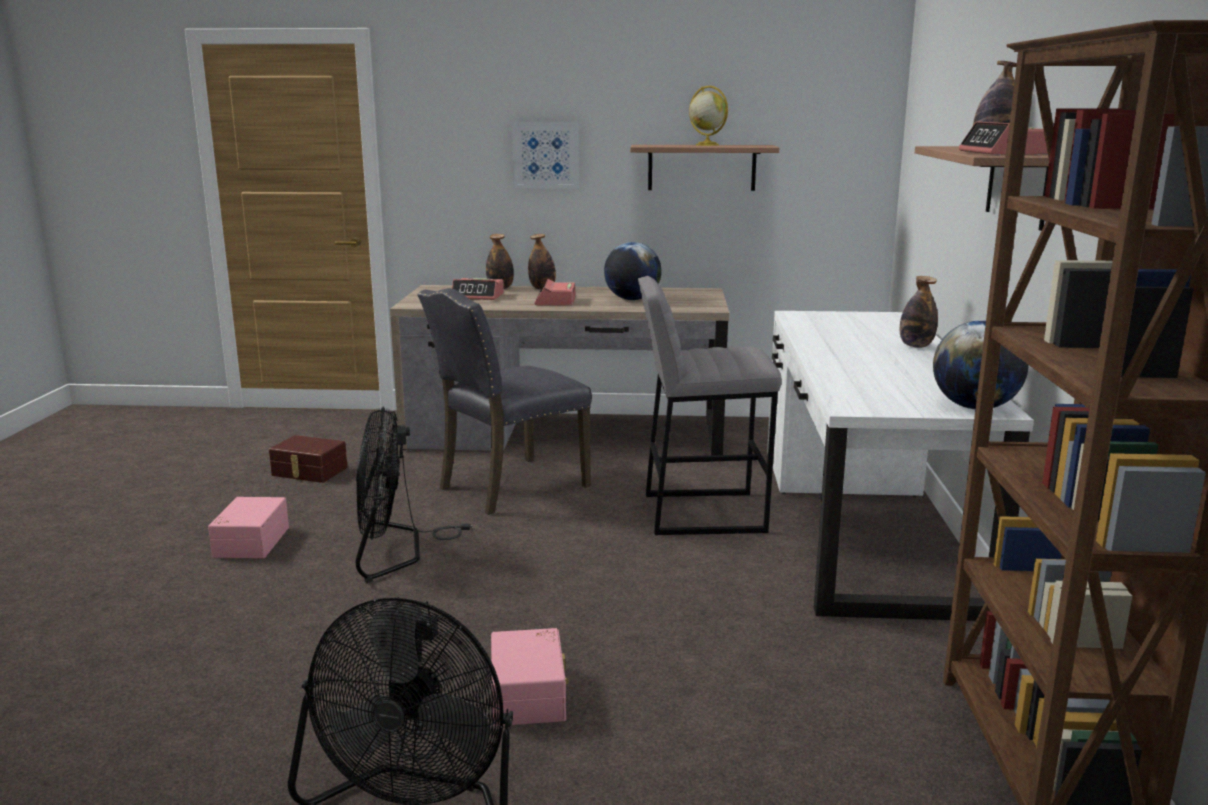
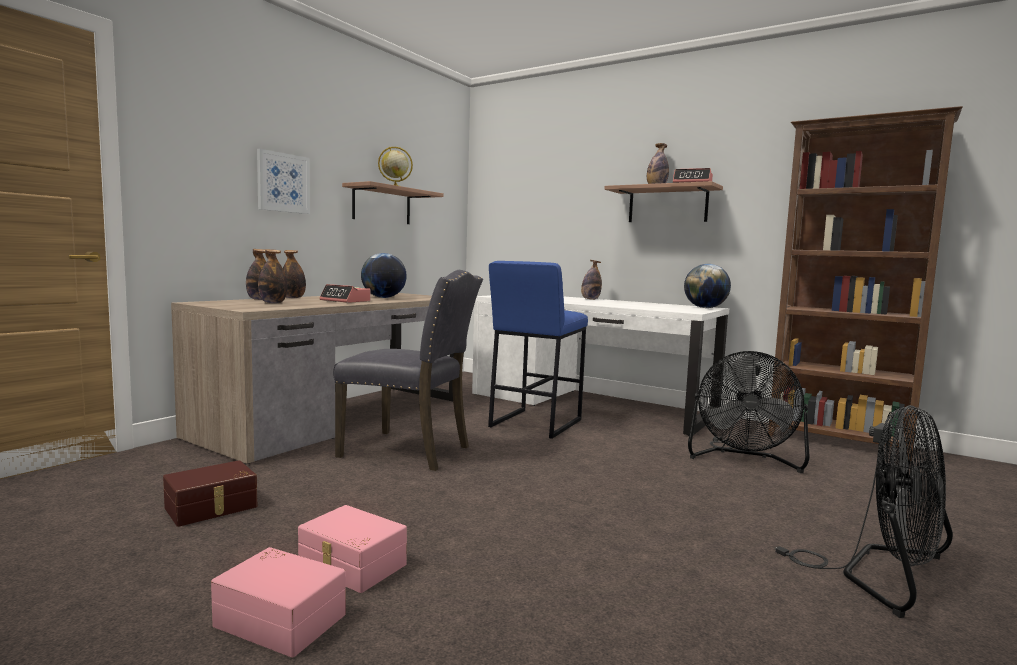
camera: 60 degrees left, 10 degrees down
black fan [356,407,473,584] -> black fan moved to [688,351,810,473]
grey chair [417,288,592,515] -> grey chair turned 60 degrees counterclockwise [333,270,483,471]
alarm clock [452,278,504,300] -> bottle [258,249,288,304]
pink storage box [491,628,569,726] -> pink storage box moved to [211,547,346,657]
grey stool [638,276,781,535] -> blue stool [488,261,588,439]

